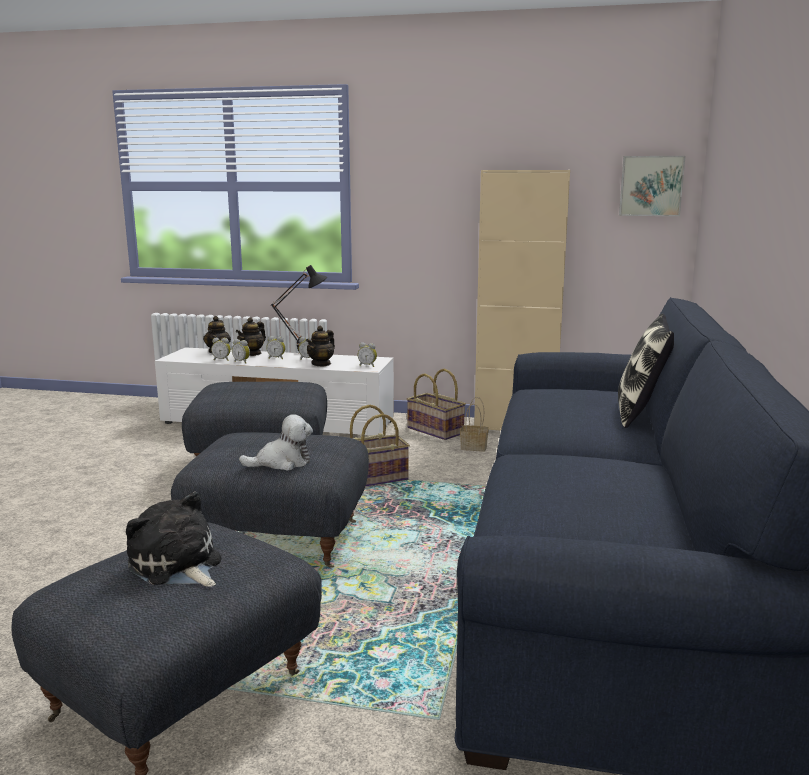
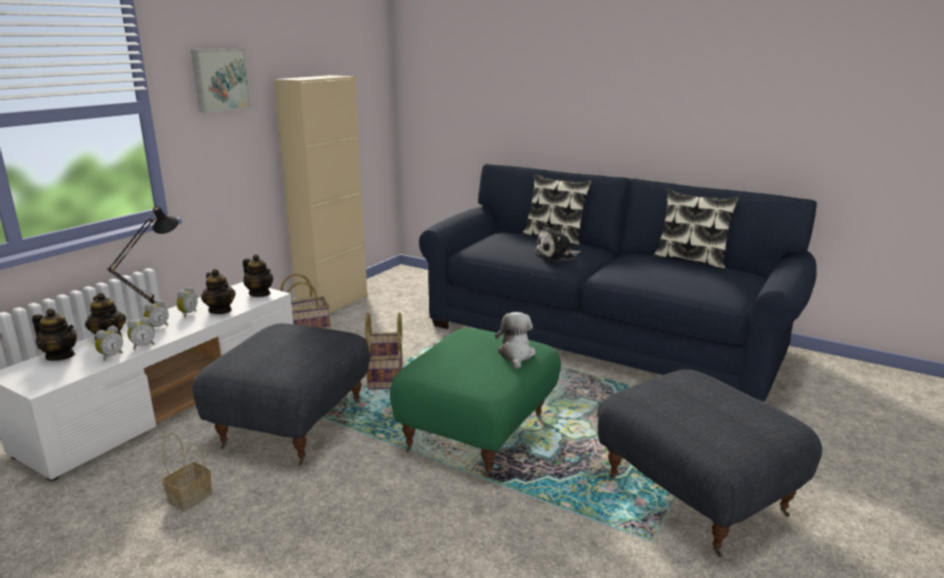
camera: 70 degrees left, 5 degrees up
plush toy [126,492,221,587] -> plush toy moved to [534,222,581,262]
grey ottoman [171,432,369,568] -> green ottoman [390,328,561,478]
alarm clock [358,343,377,367] -> teapot [243,254,273,297]
basket [460,397,489,452] -> basket moved to [162,433,212,511]
picture [619,156,686,216] -> picture moved to [191,49,251,113]
none -> pillow [653,189,739,269]

